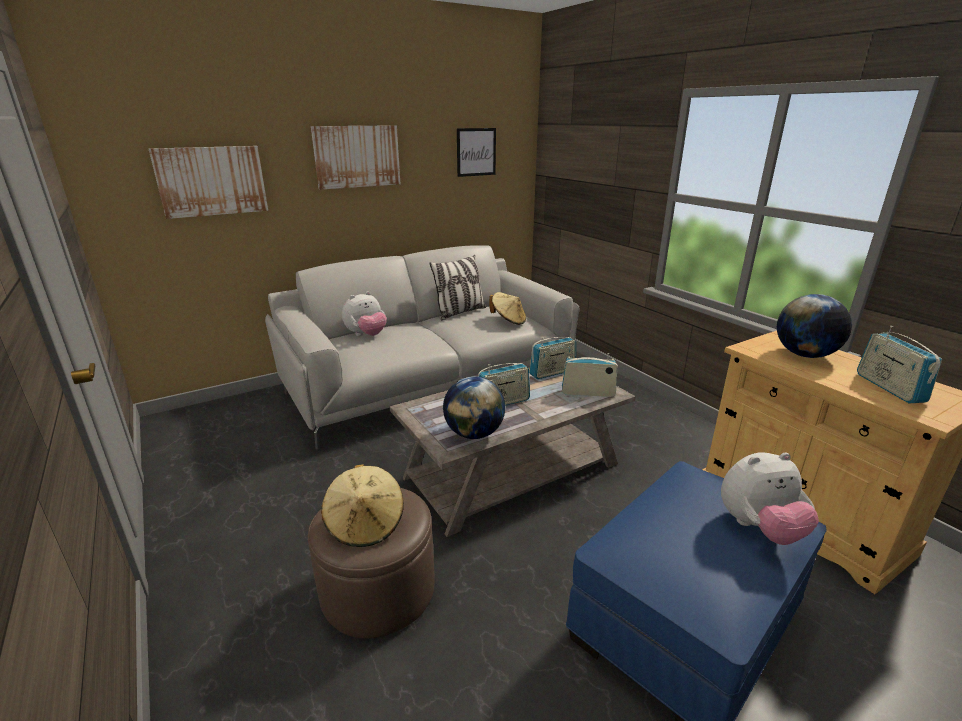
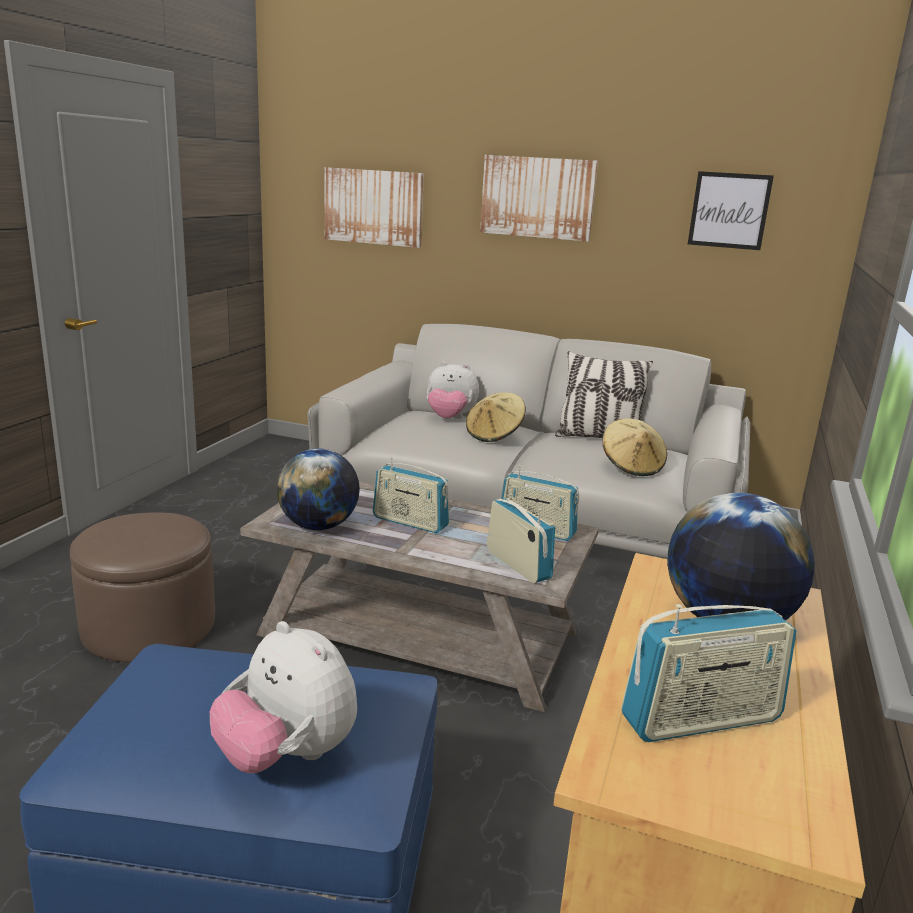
camera: 50 degrees right, 5 degrees down
beige hat [321,464,404,547] -> beige hat moved to [466,392,526,442]
radio [857,326,942,404] -> radio turned 150 degrees counterclockwise [621,604,796,742]

